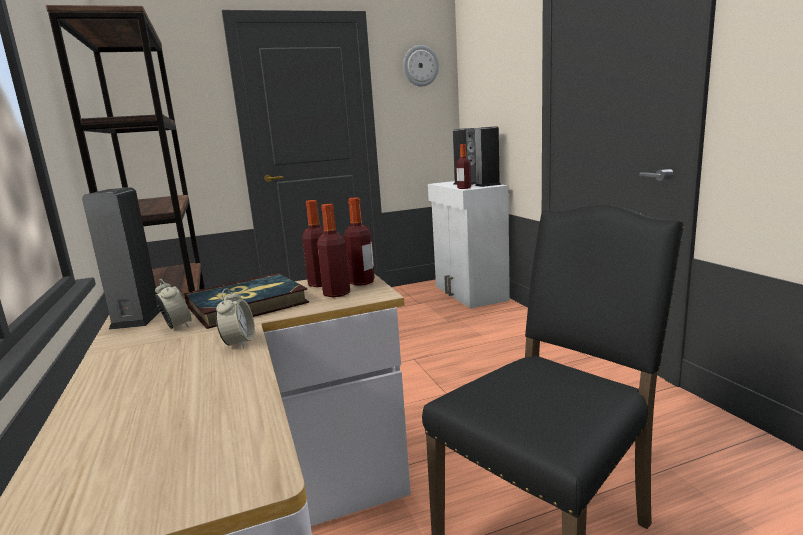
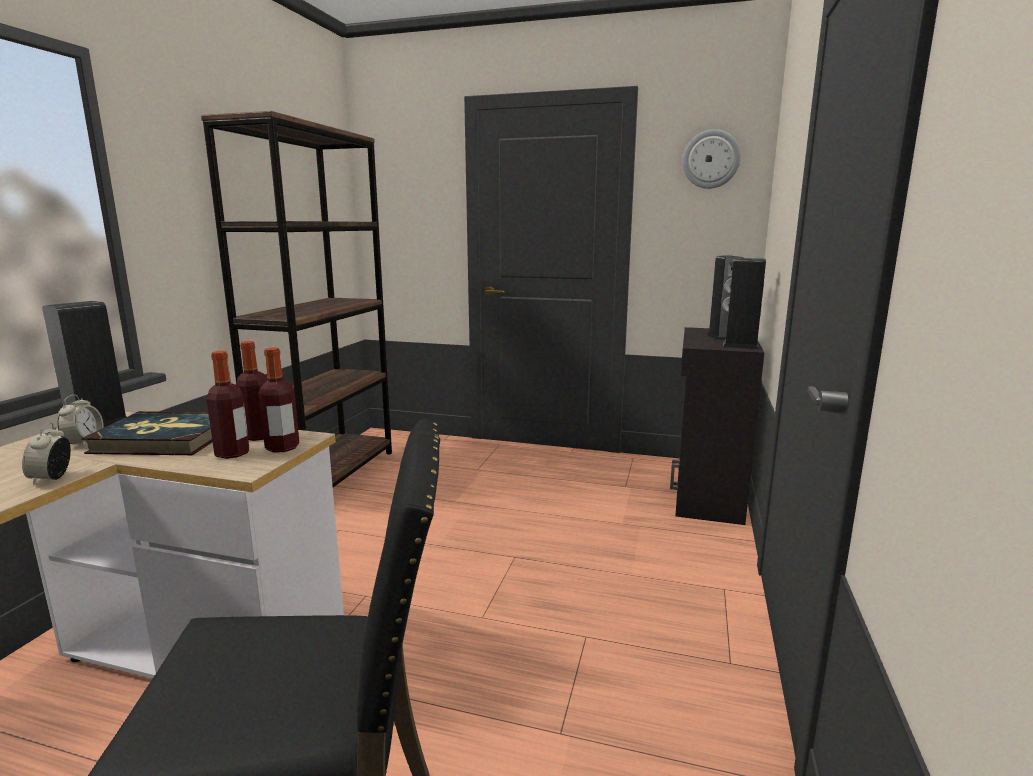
camera: 35 degrees right, 0 degrees up
alarm clock [216,288,255,348] -> alarm clock turned 135 degrees clockwise [22,423,71,485]
white cabinet [428,181,510,308] -> black cabinet [670,327,764,525]
bottle [456,144,471,189] -> none

